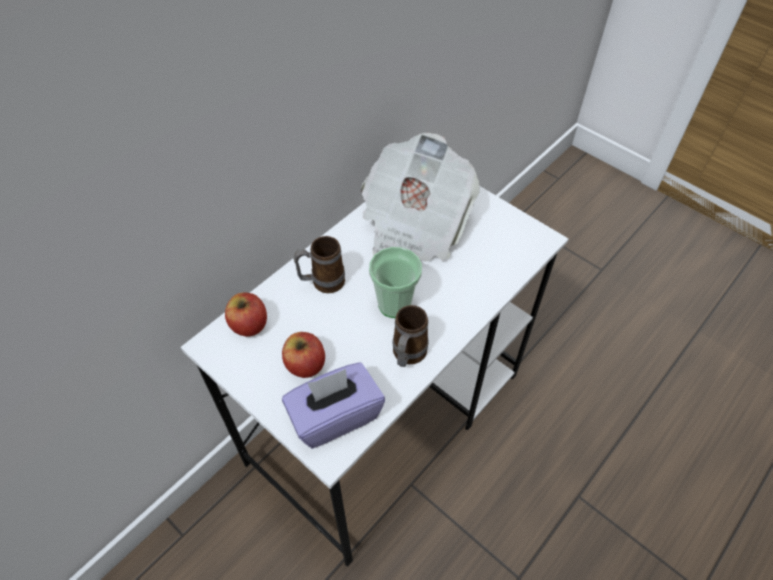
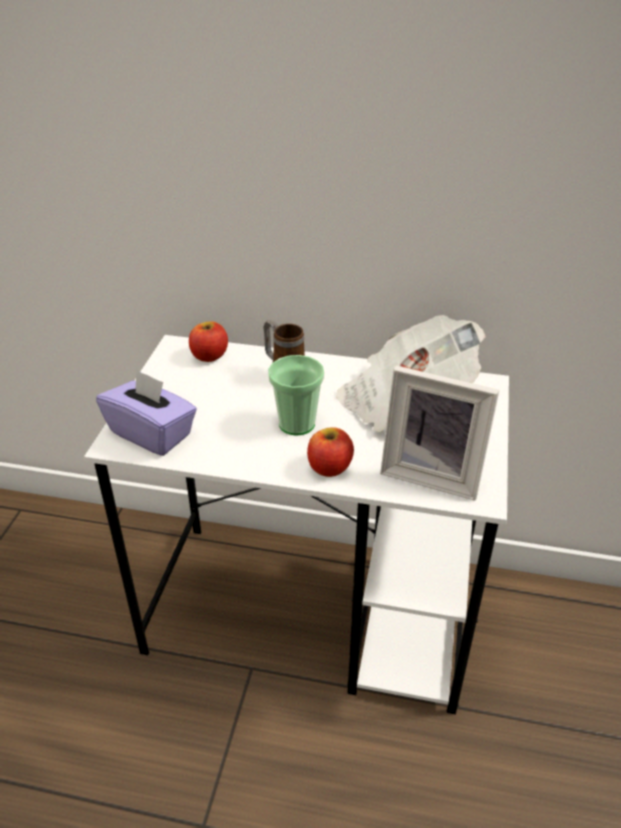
camera: 60 degrees right, 15 degrees down
apple [282,332,325,378] -> apple moved to [307,427,354,477]
mug [392,305,428,367] -> none
none -> picture frame [380,366,499,501]

